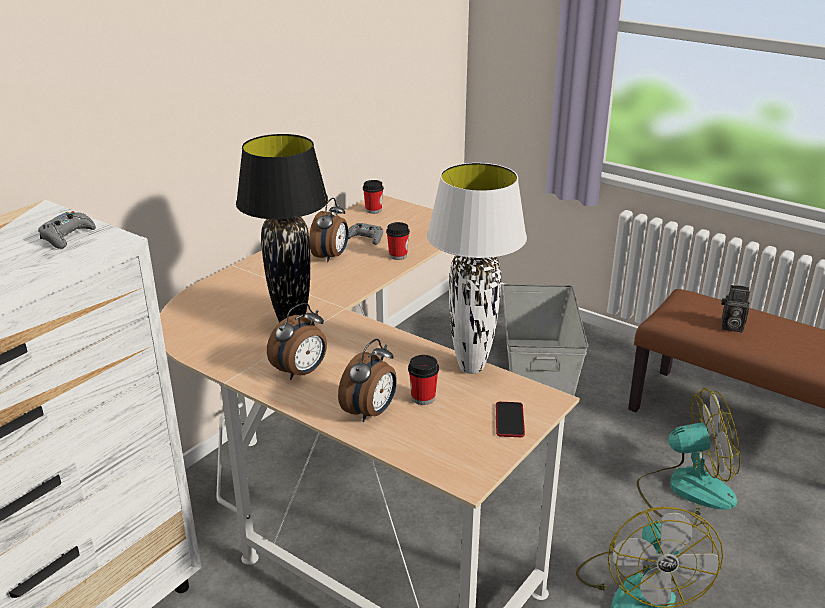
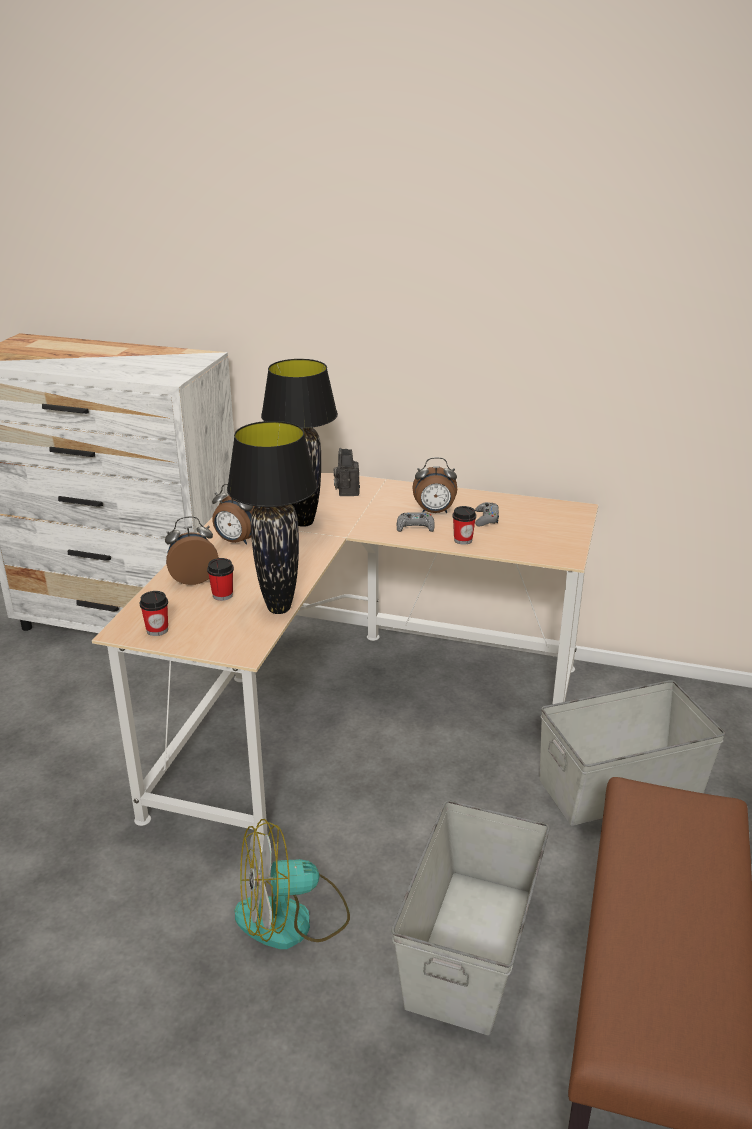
camera: 70 degrees right, 0 degrees up
grey game controller [38,211,96,249] -> grey game controller moved to [397,512,435,532]
alarm clock [338,339,397,422] -> alarm clock turned 150 degrees clockwise [165,516,219,585]
cup [363,180,384,214] -> cup moved to [140,591,168,636]
white table lamp [427,163,527,374] -> black table lamp [227,421,318,614]
phone [496,402,525,437] -> none
fan [637,388,740,527] -> grey storage box [391,800,550,1035]
camera [721,285,750,332] -> camera moved to [334,448,360,496]

